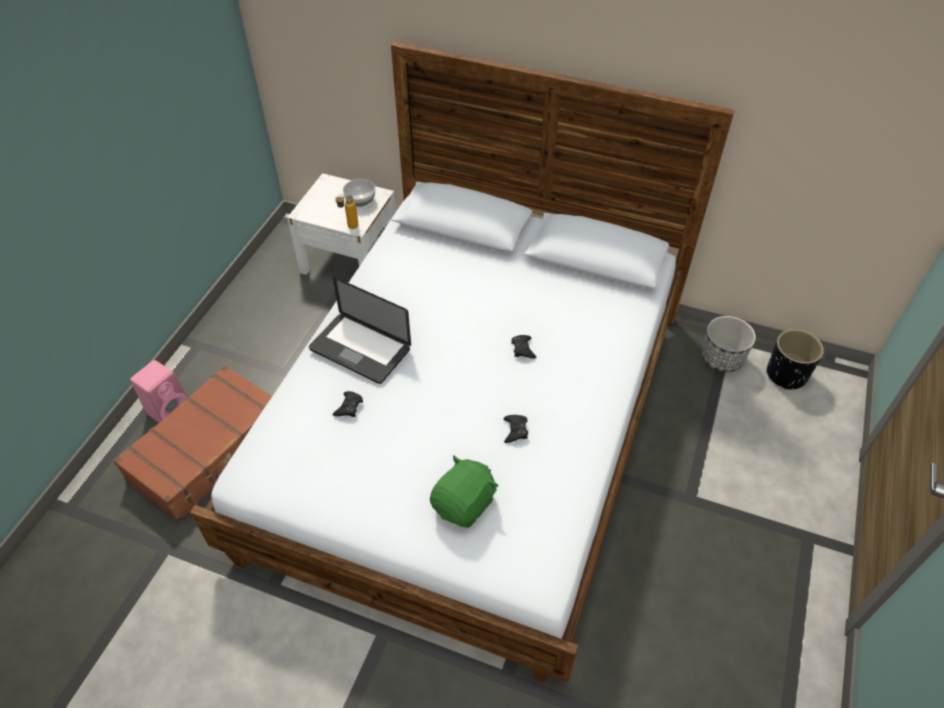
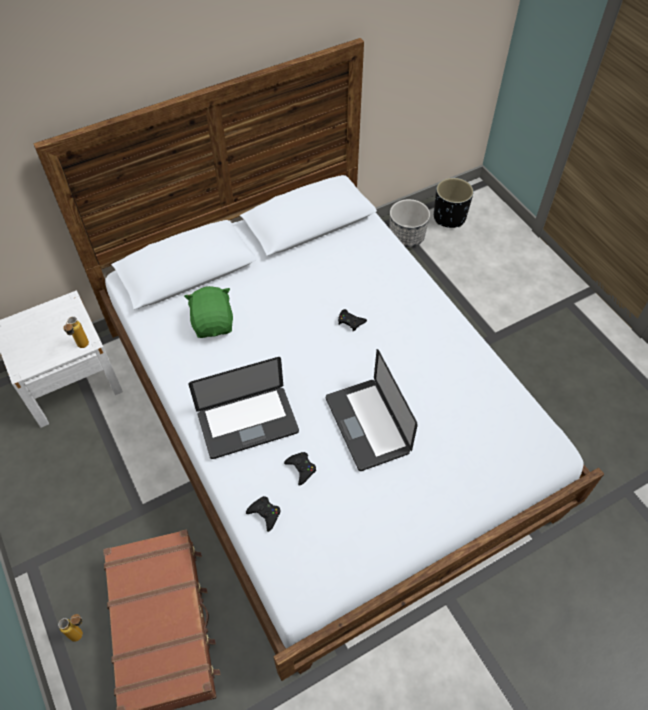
camera: 50 degrees left, 5 degrees up
pink speaker [130,360,187,423] -> bottle [58,614,83,642]
bowl [343,179,375,207] -> none
green plush toy [430,455,498,528] -> green plush toy moved to [184,286,233,338]
black game controller [503,415,528,443] -> black game controller moved to [246,496,281,532]
none -> laptop [326,349,418,471]

